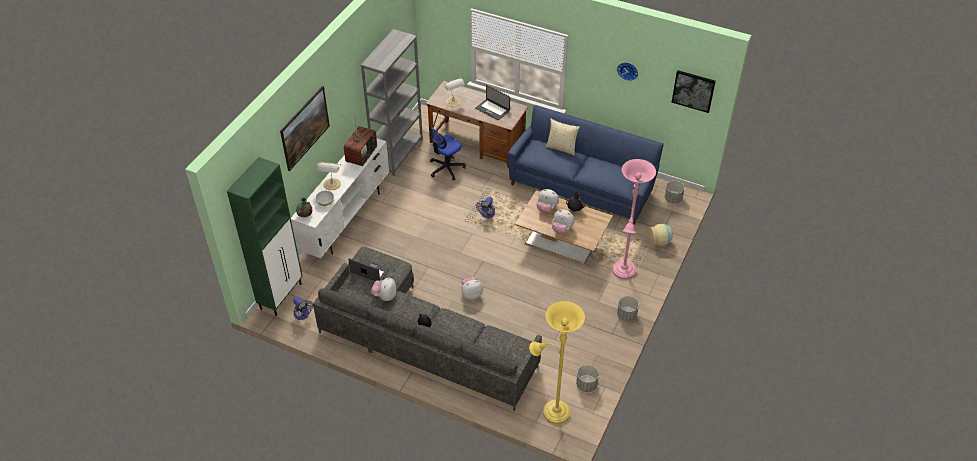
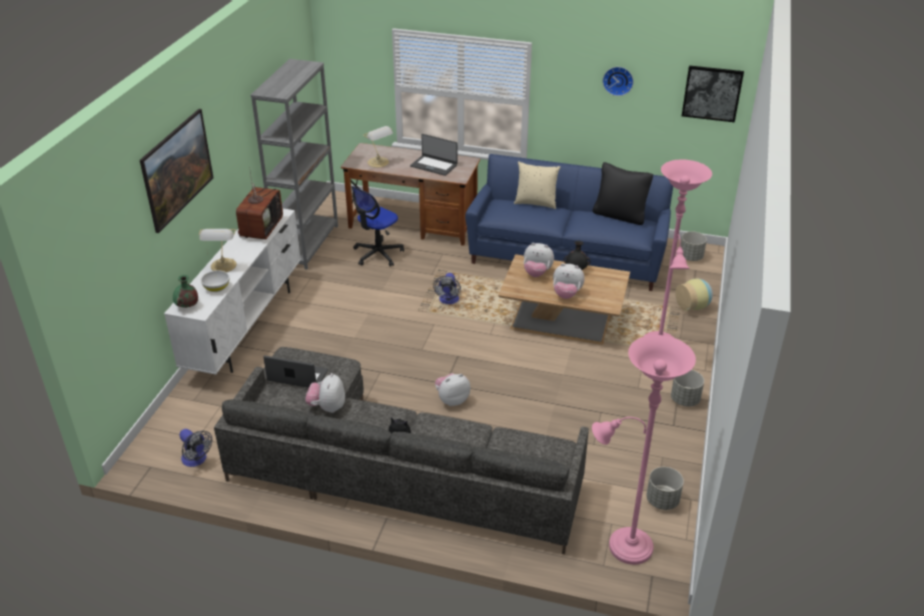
camera: 10 degrees left, 10 degrees down
green cabinet [227,157,303,316] -> none
yellow floor lamp [529,301,585,424] -> pink floor lamp [592,335,696,565]
none -> black pillow [593,162,653,225]

